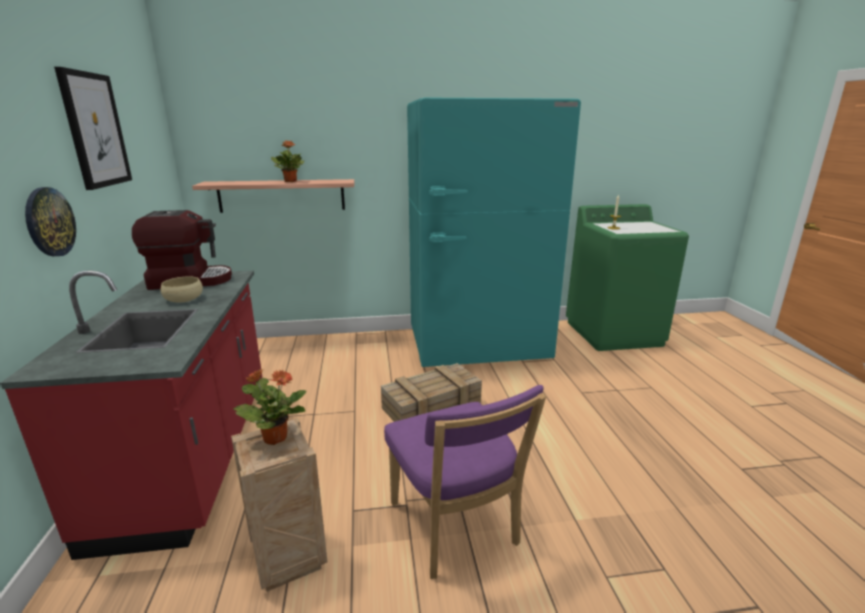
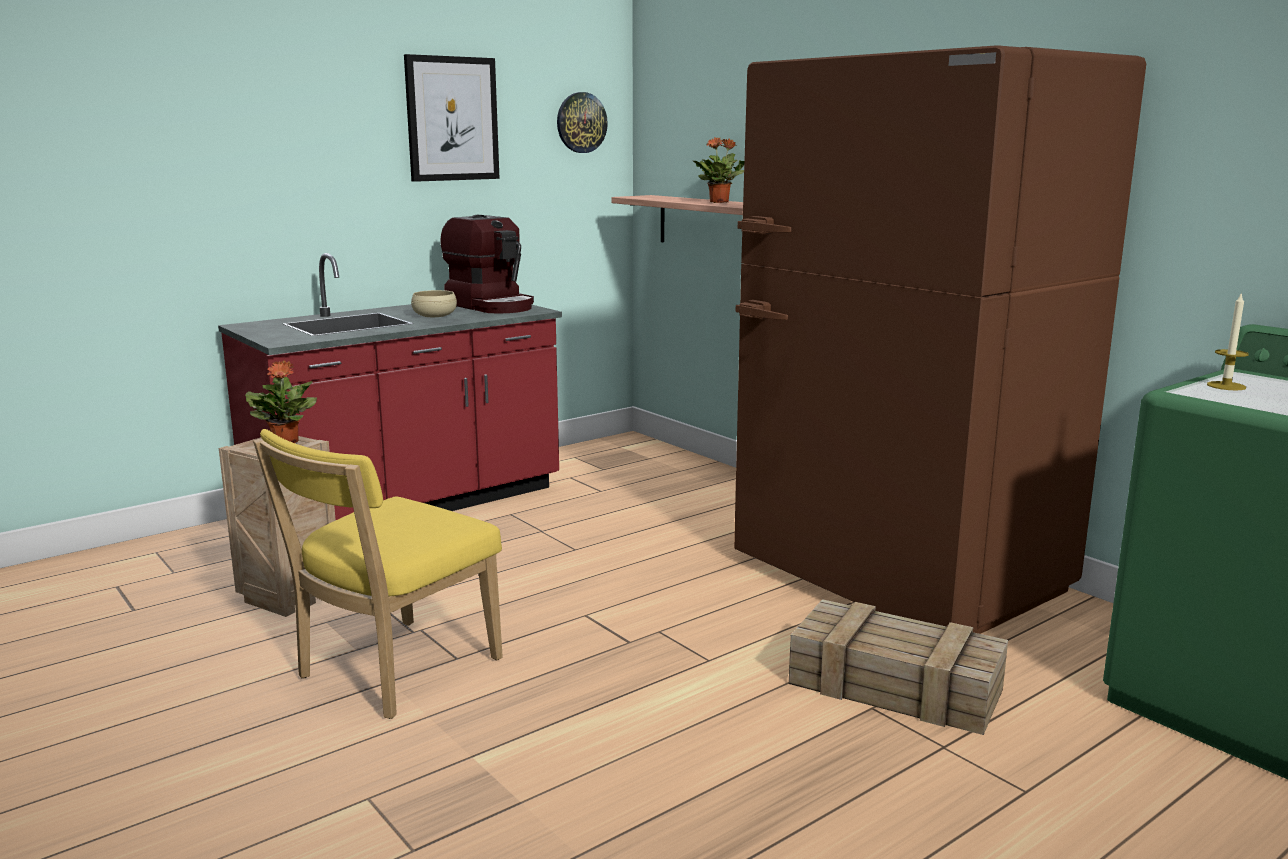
camera: 60 degrees right, 5 degrees down
wall clock [25,187,76,256] -> wall clock moved to [557,92,608,153]
crate [381,363,482,422] -> crate moved to [789,599,1008,735]
purple chair [384,385,546,579] -> yellow chair [253,429,503,719]
turquoise fridge [407,97,581,367] -> brown fridge [734,45,1146,634]

